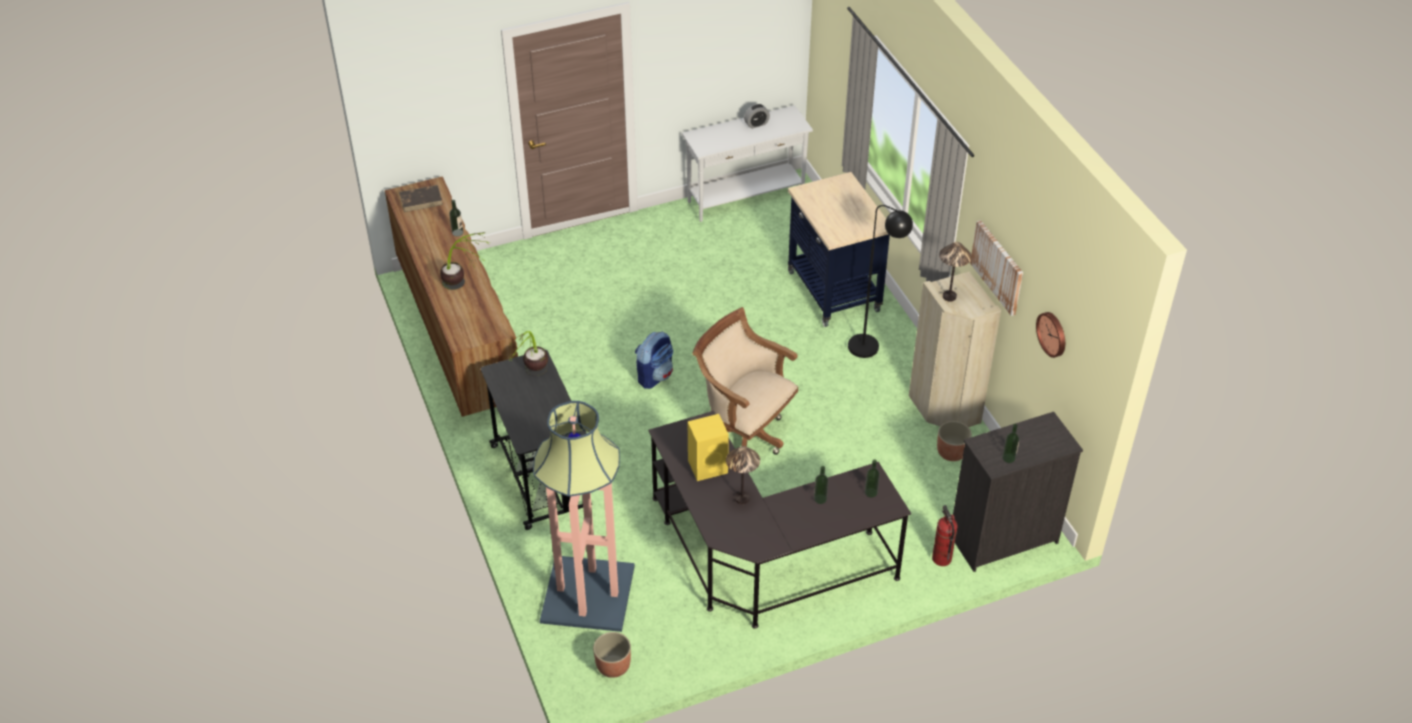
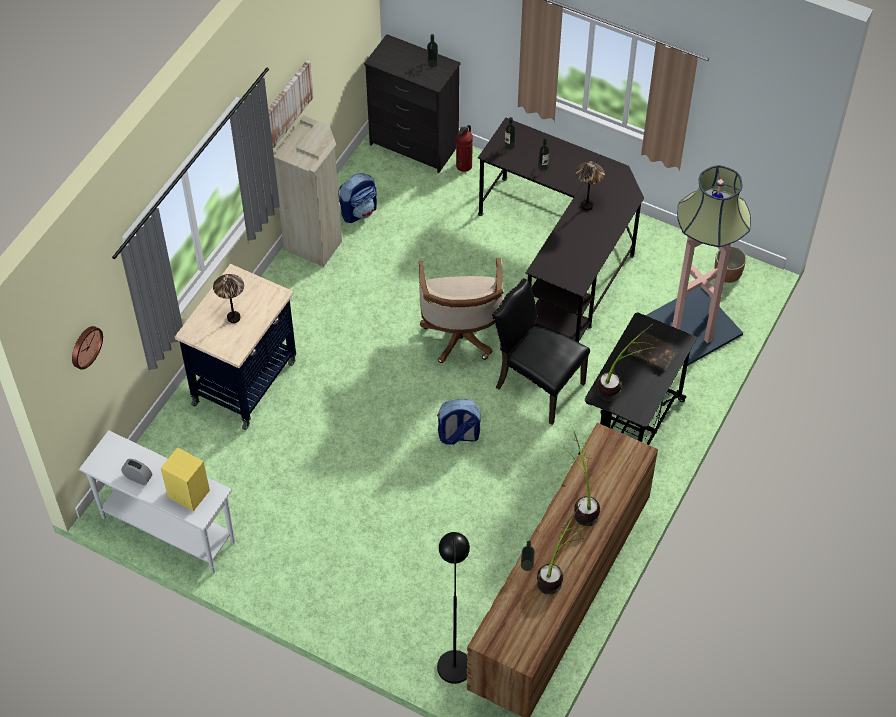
camera: 130 degrees left, 10 degrees up
brown book [399,185,443,212] -> brown book moved to [627,330,678,371]
yellow speaker [688,414,729,481] -> yellow speaker moved to [161,447,210,511]
black floor lamp [848,205,913,358] -> black floor lamp moved to [437,532,470,684]
planter [937,421,972,461] -> backpack [339,173,377,223]
table lamp [939,242,972,302] -> table lamp moved to [213,274,244,323]
wall clock [1036,312,1065,358] -> wall clock moved to [72,326,103,370]
none -> black chair [492,278,590,425]
none -> potted plant [537,504,589,594]

